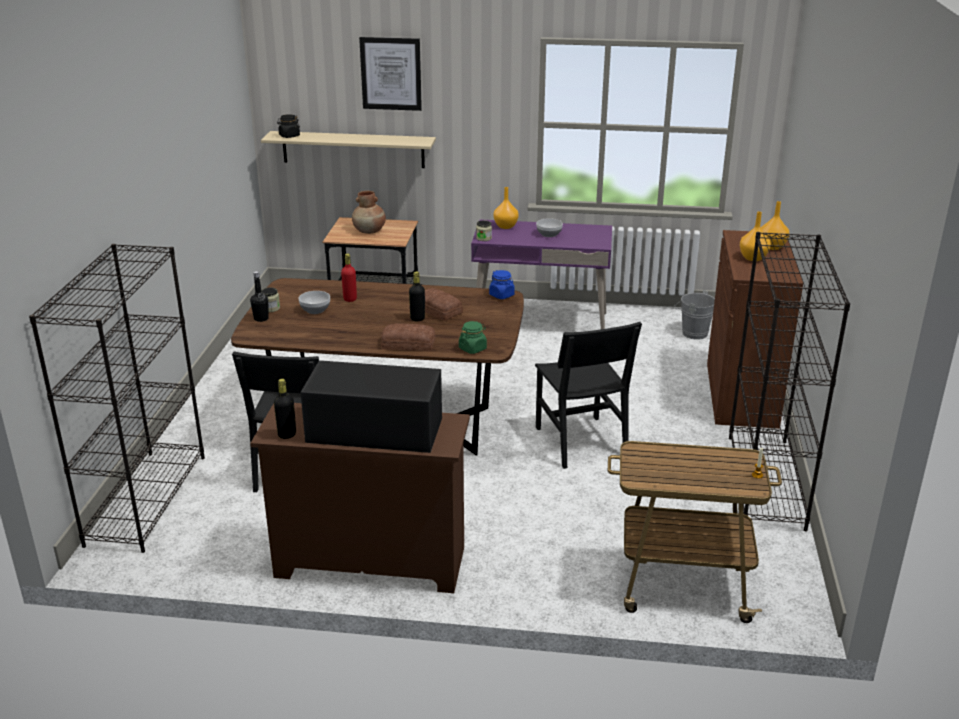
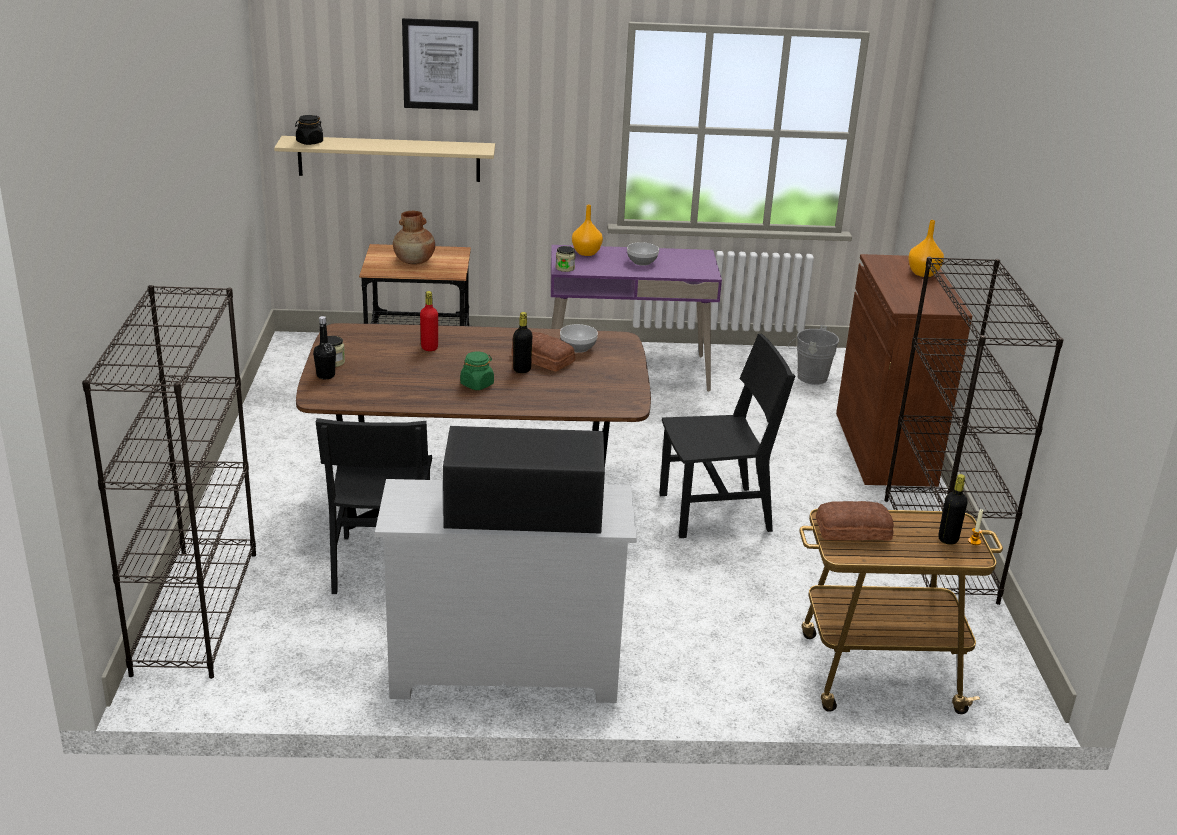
camera: 10 degrees left, 0 degrees up
brown dresser [250,403,470,593] -> white dresser [375,479,637,703]
black bottle [274,379,296,439] -> black bottle moved to [938,474,968,545]
bowl [298,291,330,314] -> bowl moved to [560,324,598,353]
bread [381,323,436,351] -> bread moved to [816,501,894,541]
green jar [459,321,487,354] -> green jar moved to [460,351,494,390]
blue jar [489,270,515,299] -> none
black chair [535,322,642,469] -> black chair turned 75 degrees counterclockwise [659,334,795,538]
orange vase [740,212,771,261] -> none

